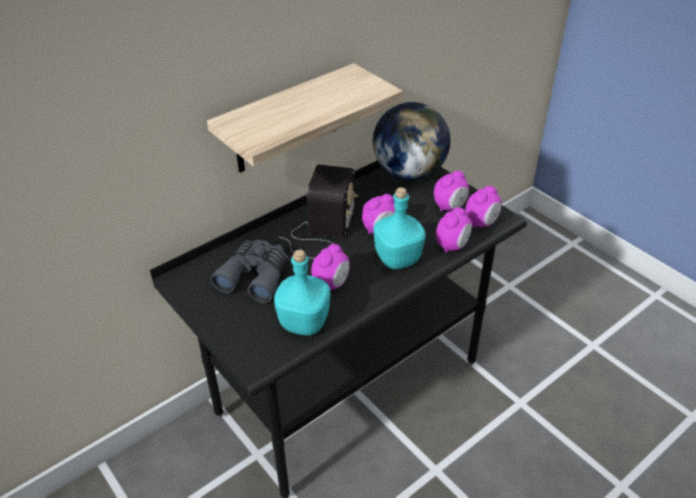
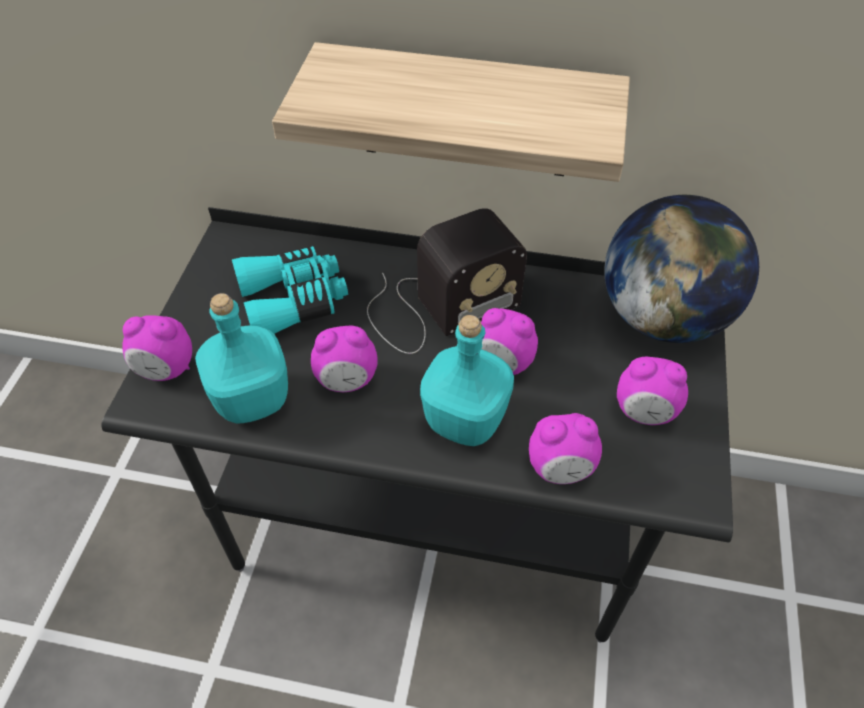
camera: 50 degrees right, 10 degrees up
grey binoculars [211,240,290,303] -> turquoise binoculars [232,246,348,334]
alarm clock [465,186,502,228] -> alarm clock moved to [122,315,192,381]

